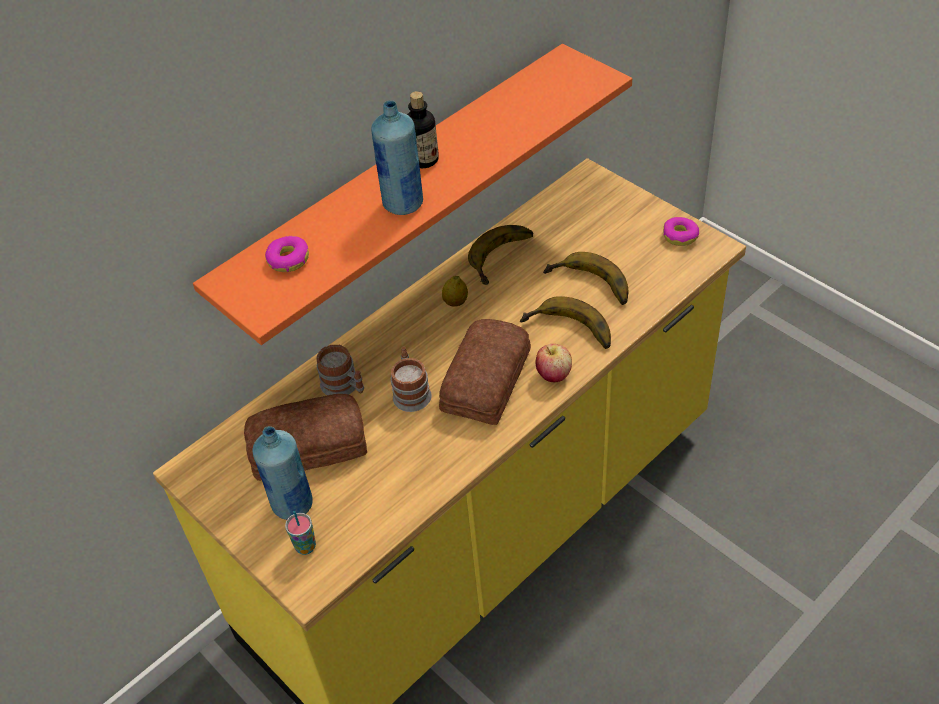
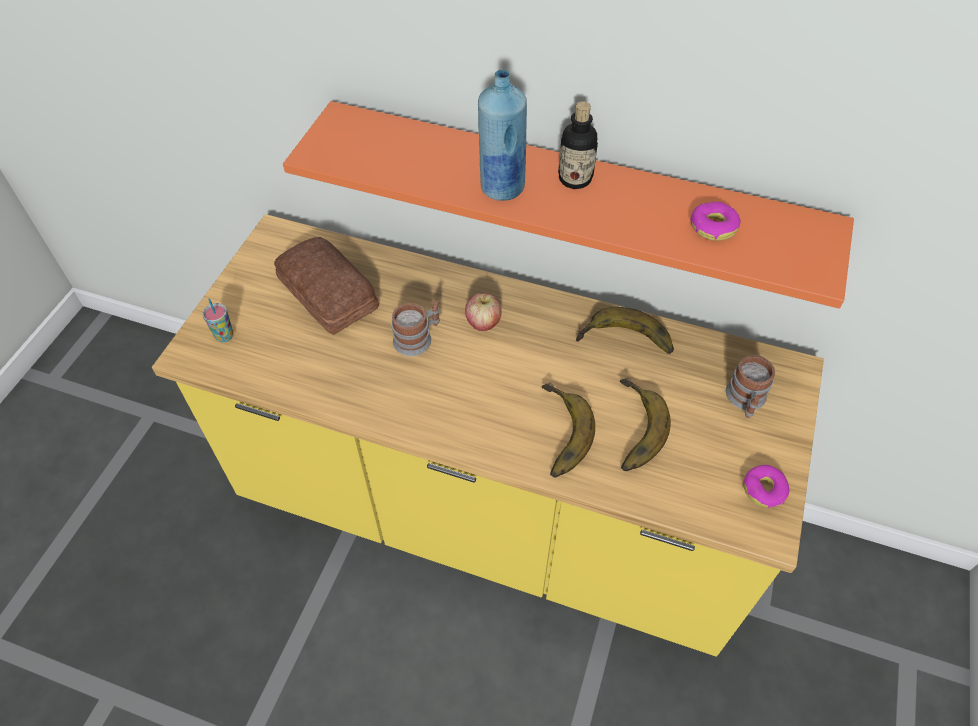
camera: 60 degrees right, 5 degrees up
blue bottle [252,426,313,520] -> none
donut [265,236,309,272] -> donut moved to [690,202,741,241]
mug [317,344,364,395] -> mug moved to [726,355,775,418]
bread [439,319,531,425] -> none
lemon [442,276,468,307] -> none
apple [536,344,572,382] -> apple moved to [465,293,501,331]

